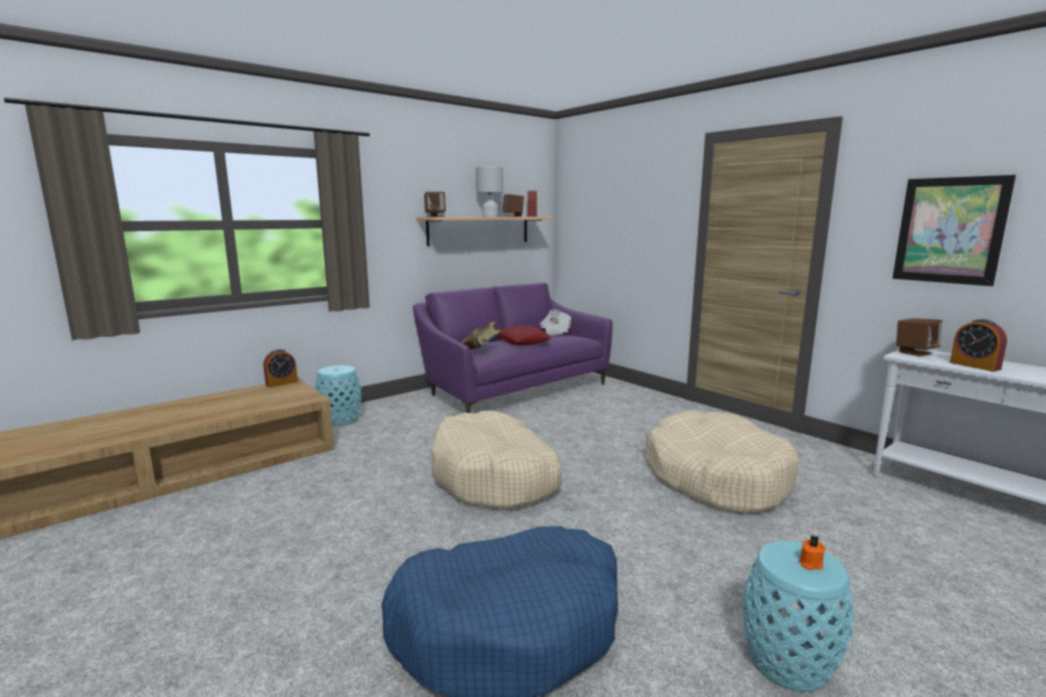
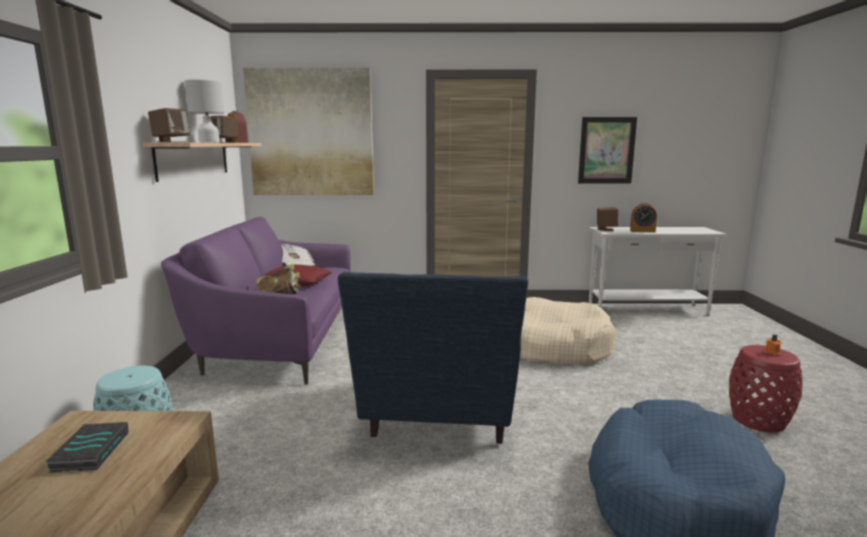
camera: 50 degrees left, 0 degrees up
alarm clock [263,349,298,387] -> none
beige dog bed [431,411,562,509] -> blue armchair [338,272,528,444]
turquoise stool [743,541,853,692] -> red stool [729,345,803,433]
none -> book [45,422,129,473]
none -> picture [243,68,374,195]

